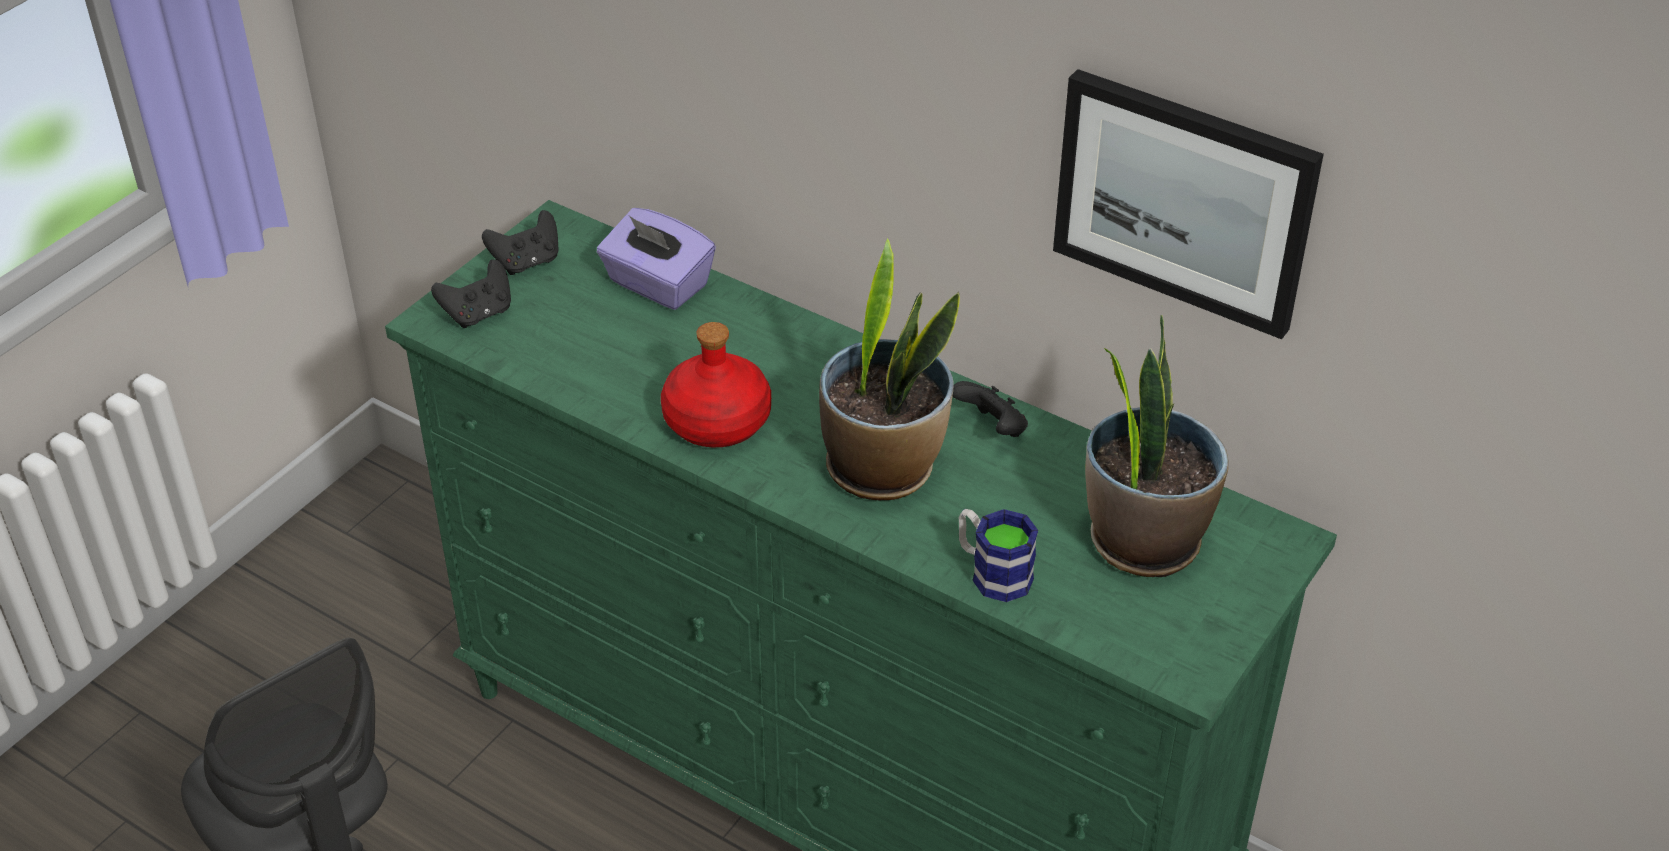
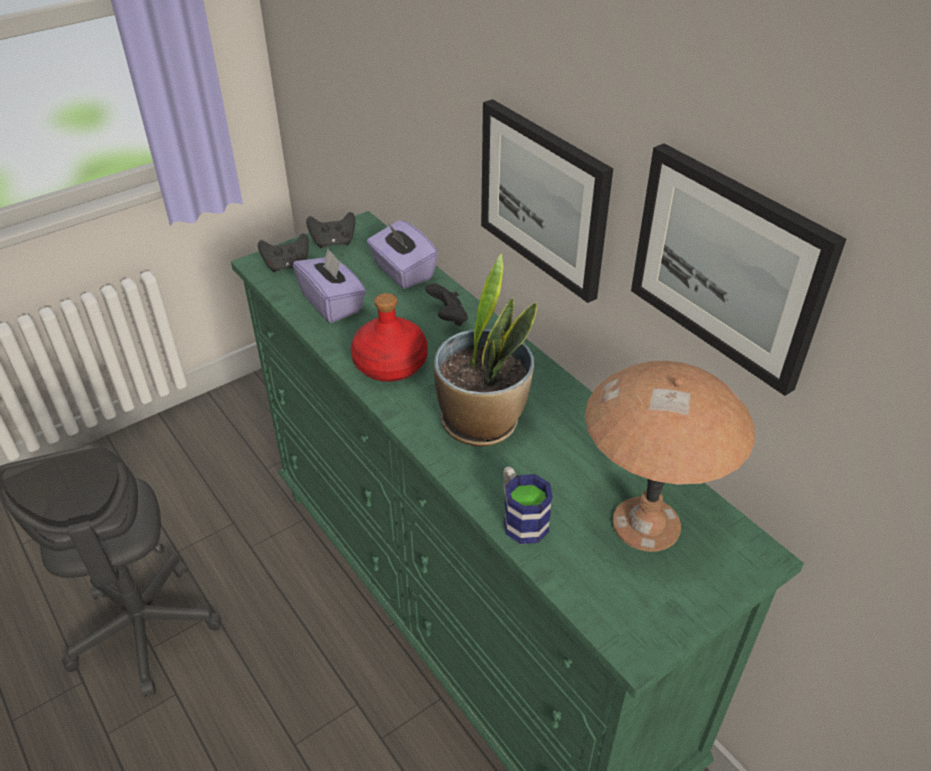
camera: 20 degrees right, 0 degrees up
black game controller [953,381,1028,437] -> black game controller moved to [425,283,468,326]
potted plant [1085,315,1228,577] -> brown table lamp [585,361,755,552]
none -> purple tissue box [293,248,366,323]
none -> picture [481,99,613,303]

